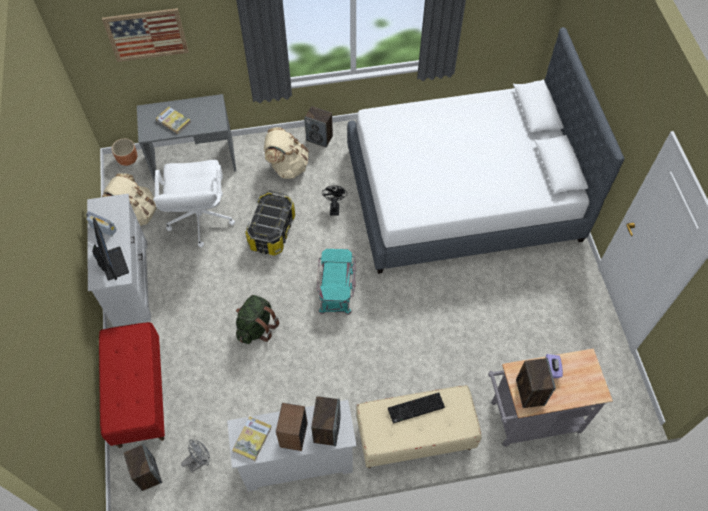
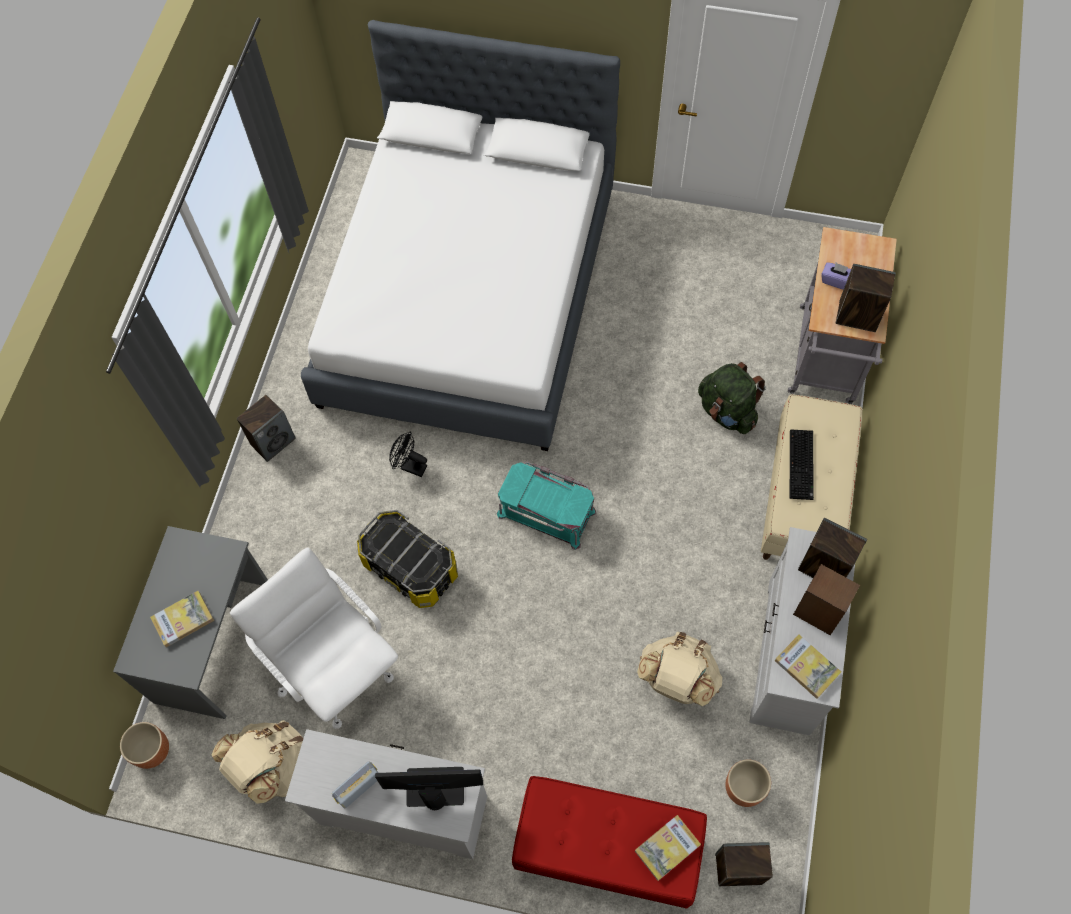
camera: 65 degrees left, 5 degrees up
picture [102,8,189,62] -> none
white office chair [153,160,235,247] -> white office chair turned 150 degrees counterclockwise [230,547,398,729]
grey fan [181,440,210,472] -> brown planter [726,759,771,807]
green backpack [236,295,279,344] -> green backpack moved to [698,362,766,434]
beige backpack [264,127,309,179] -> beige backpack moved to [637,632,722,706]
none -> book [635,815,701,881]

